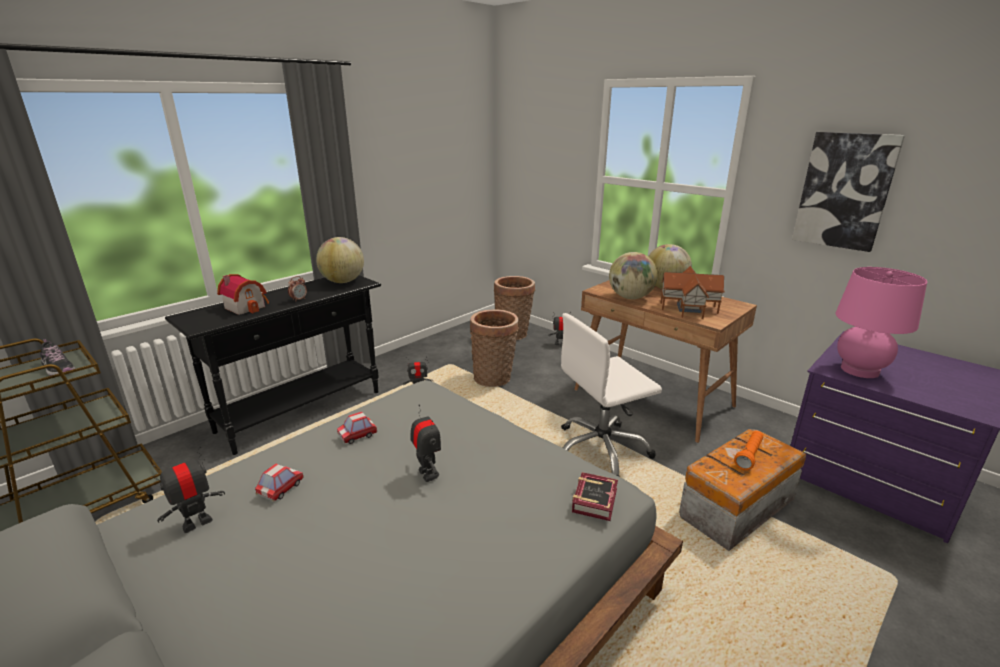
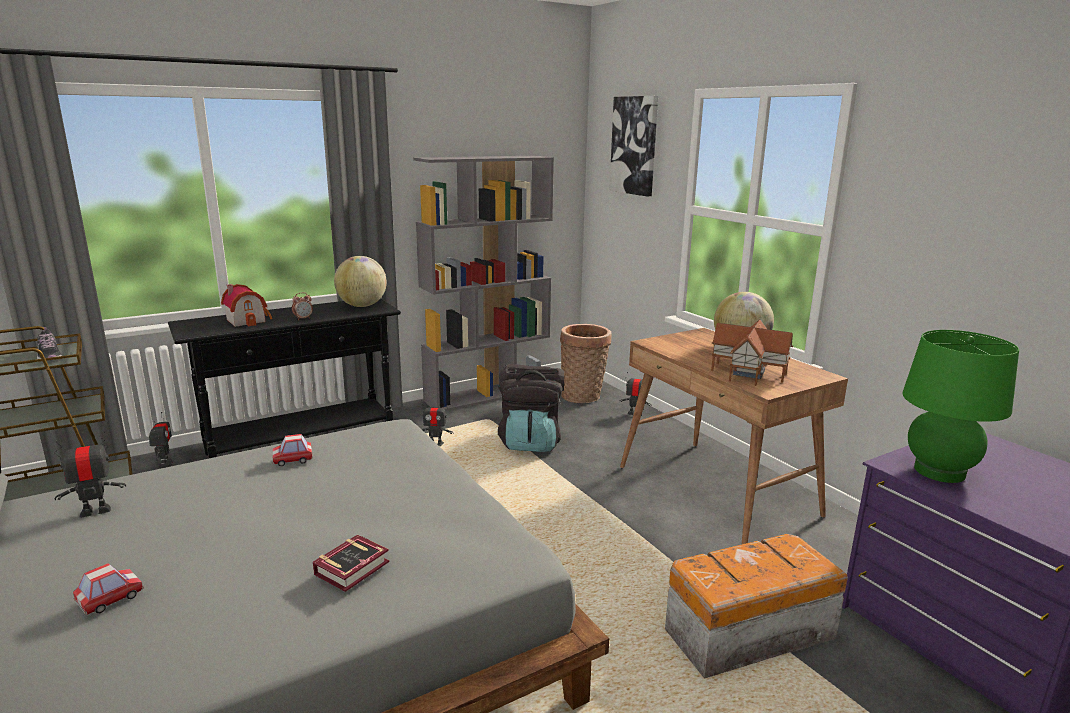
camera: 15 degrees right, 5 degrees down
toy car [255,464,304,501] -> toy car moved to [73,563,144,615]
toy robot [411,404,441,482] -> toy robot moved to [149,412,174,468]
basket [470,309,519,387] -> black backpack [498,364,564,452]
white office chair [561,313,662,477] -> none
book [572,472,618,521] -> book moved to [313,535,389,592]
globe [609,252,658,299] -> none
orange flashlight [734,431,764,470] -> none
picture [792,132,905,252] -> picture moved to [609,96,658,197]
pink table lamp [836,267,927,378] -> green table lamp [902,330,1019,483]
none -> grey bookcase [413,156,554,411]

